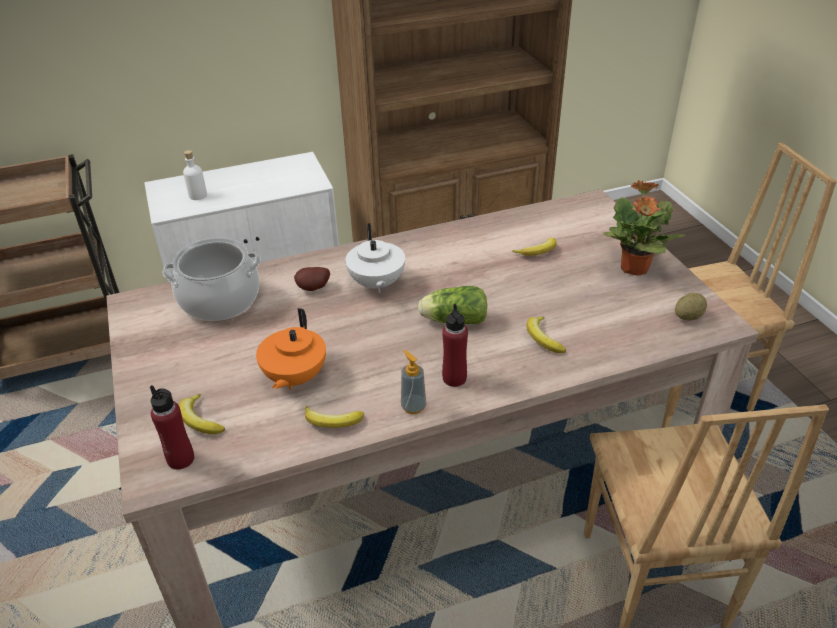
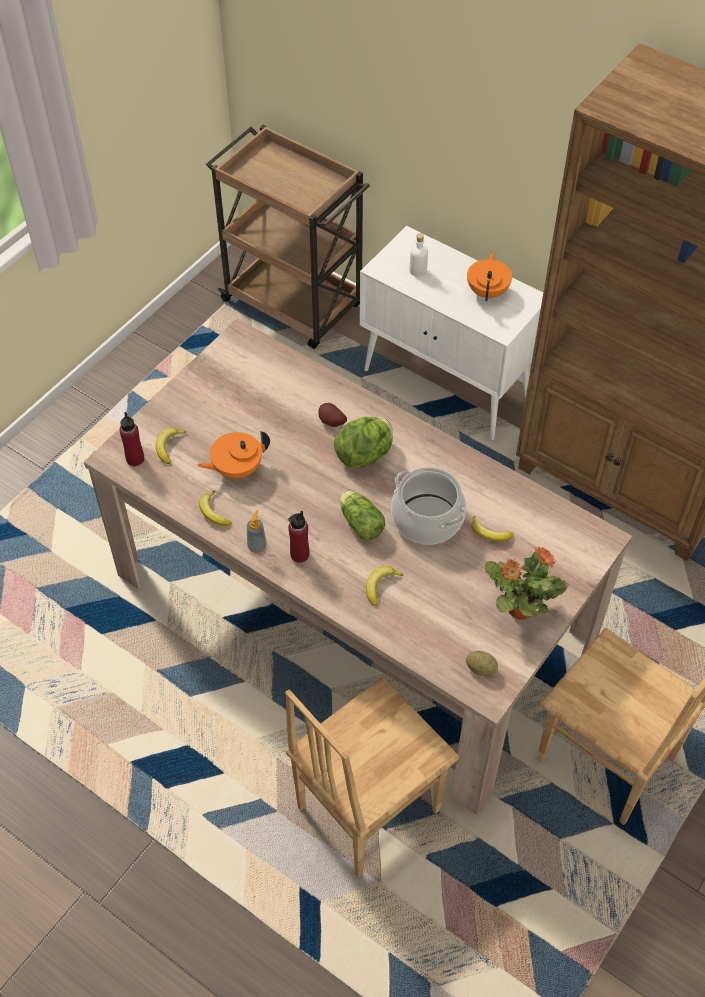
camera: 55 degrees right, 15 degrees up
cooking pot [163,238,261,321] -> cooking pot moved to [391,467,466,545]
white teapot [345,223,405,293] -> lettuce [334,416,393,468]
none -> orange teapot [467,251,512,301]

